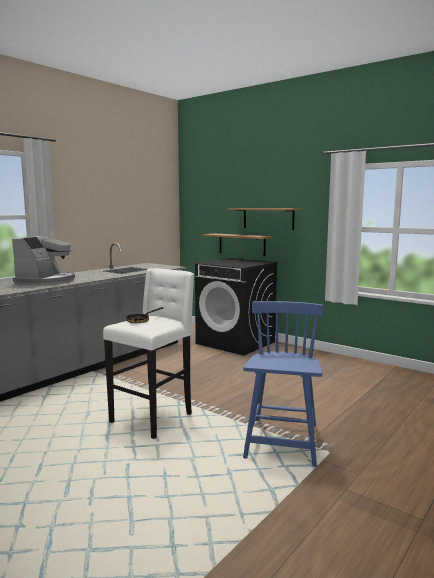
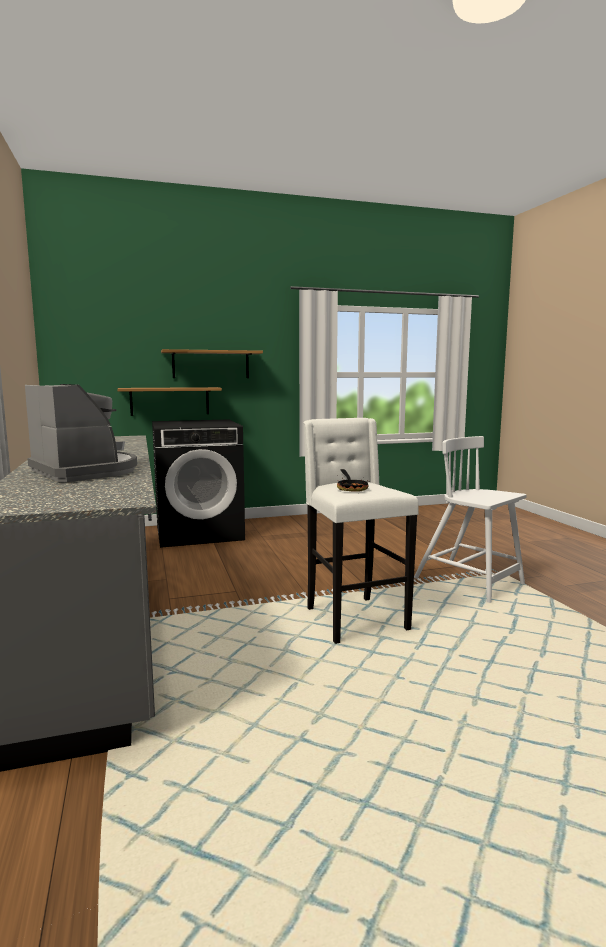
camera: 55 degrees left, 0 degrees up
blue chair [243,301,323,467] -> white chair [414,436,527,603]

